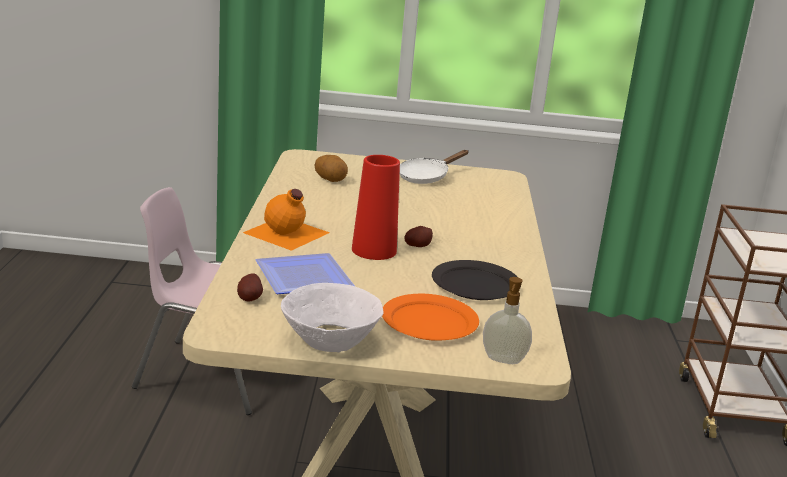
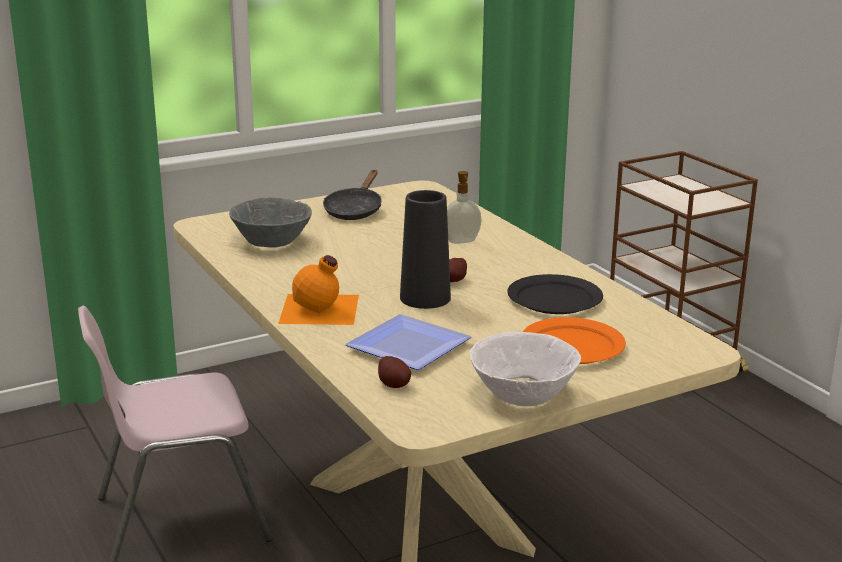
camera: 30 degrees left, 0 degrees up
potato [314,155,348,182] -> grey bowl [229,198,312,247]
red vase [352,155,400,260] -> black vase [400,190,451,309]
white frying pan [400,150,469,184] -> black frying pan [323,170,382,220]
soap dispenser [483,277,532,364] -> soap dispenser moved to [447,171,482,244]

